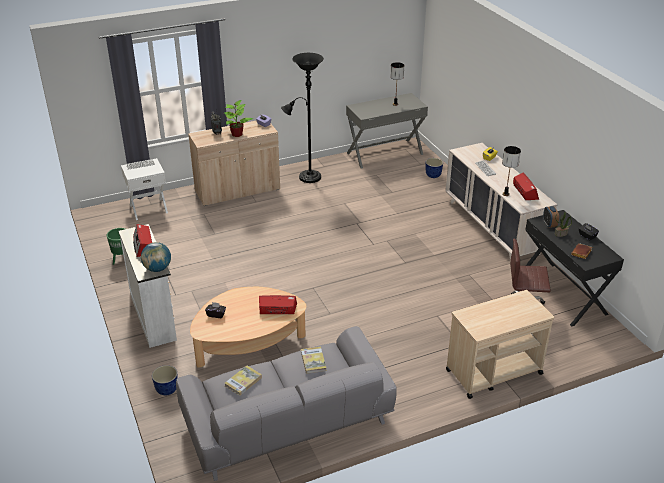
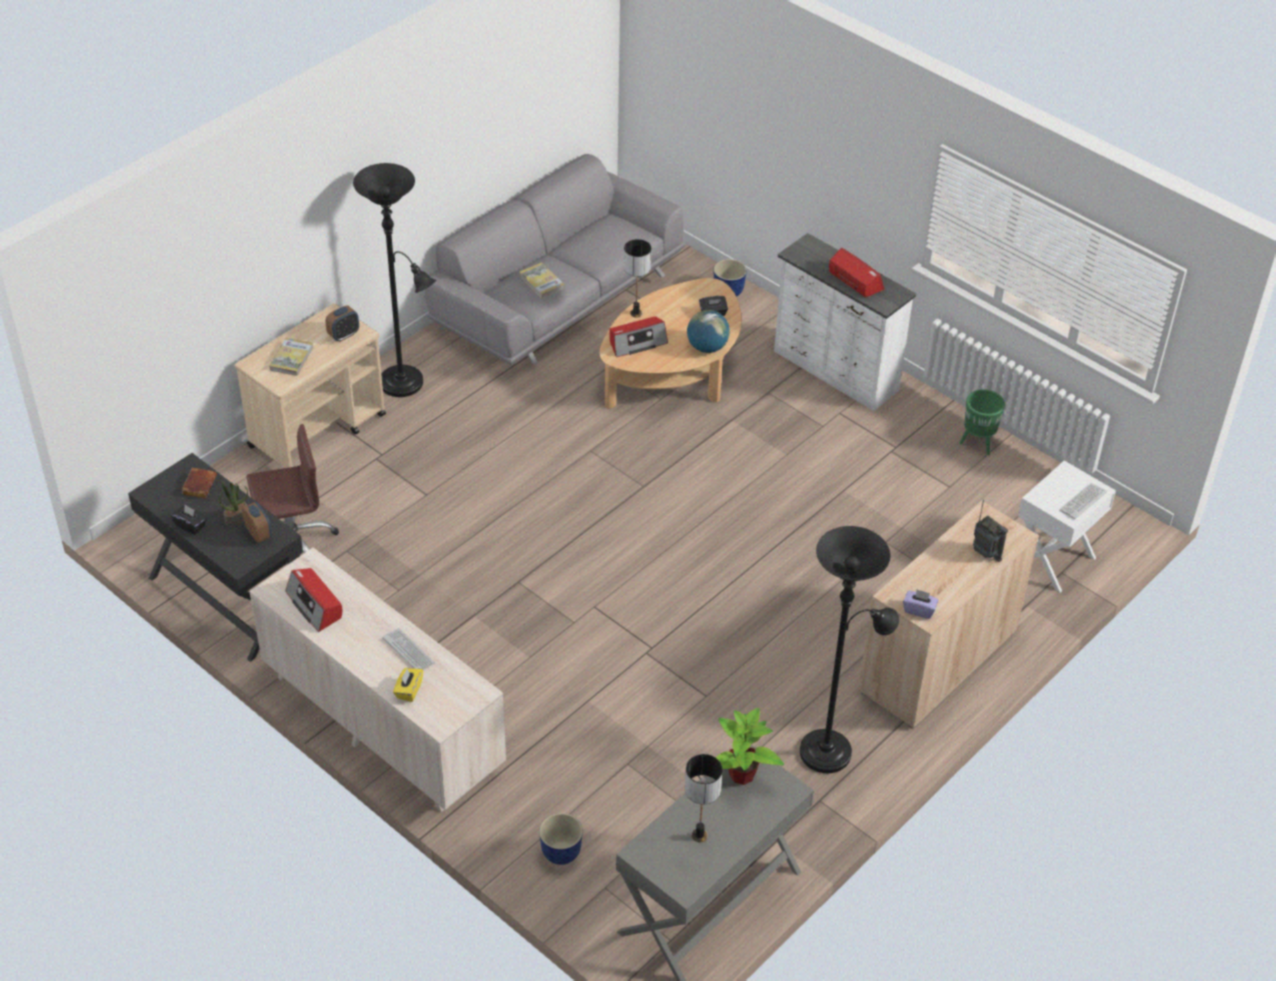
camera: 155 degrees right, 10 degrees up
globe [141,242,171,272] -> globe moved to [687,310,730,353]
potted plant [224,100,254,137] -> potted plant moved to [716,708,784,785]
book [225,365,262,396] -> book moved to [269,337,314,376]
table lamp [502,146,521,196] -> table lamp moved to [624,239,652,318]
none -> alarm clock [325,305,359,342]
none -> black floor lamp [353,163,436,397]

